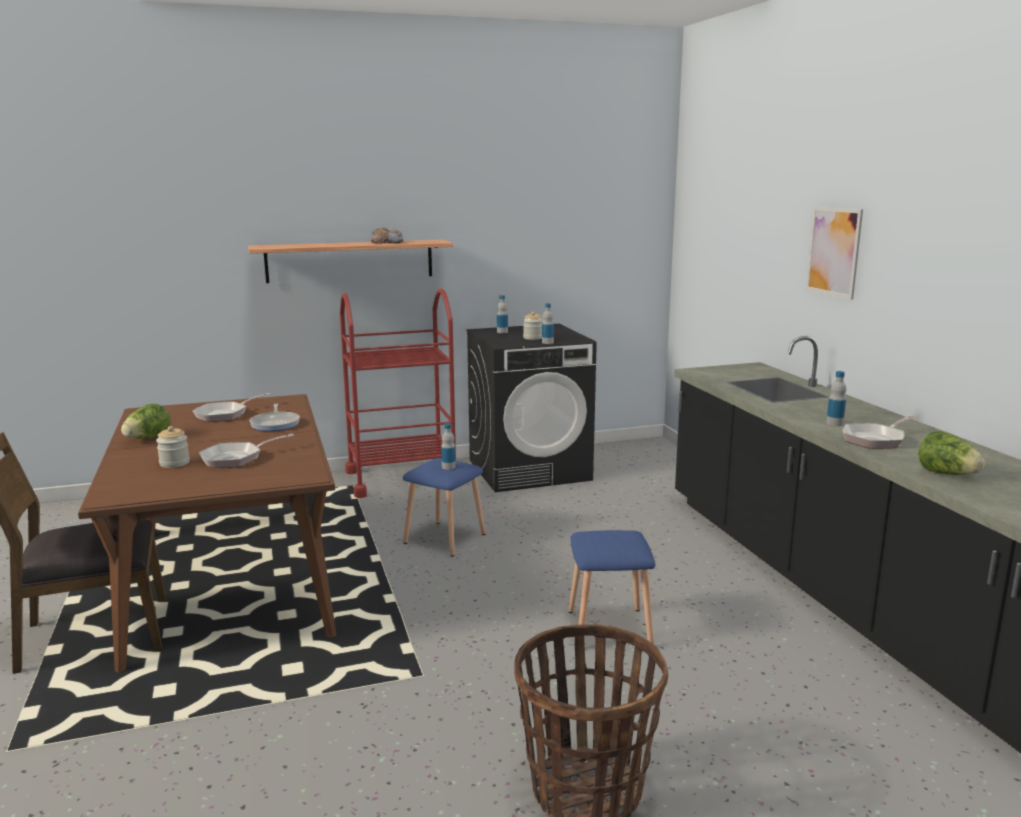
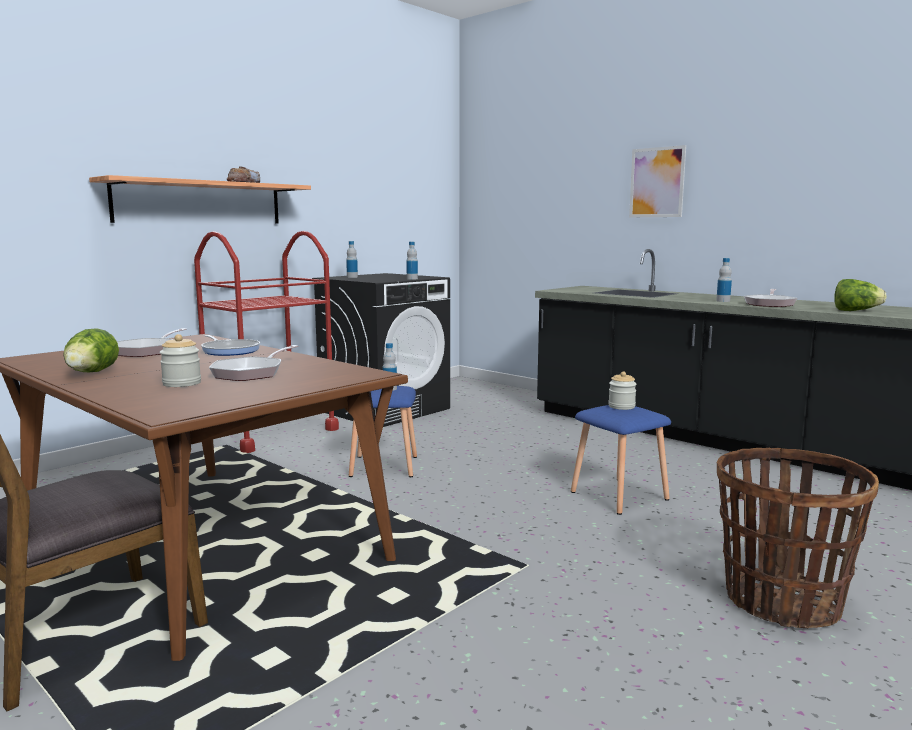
camera: 30 degrees left, 5 degrees down
jar [523,311,543,340] -> jar moved to [608,371,637,410]

